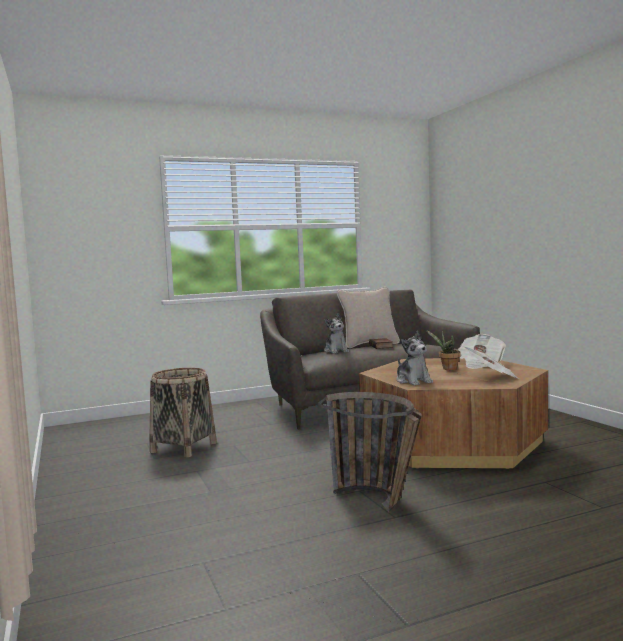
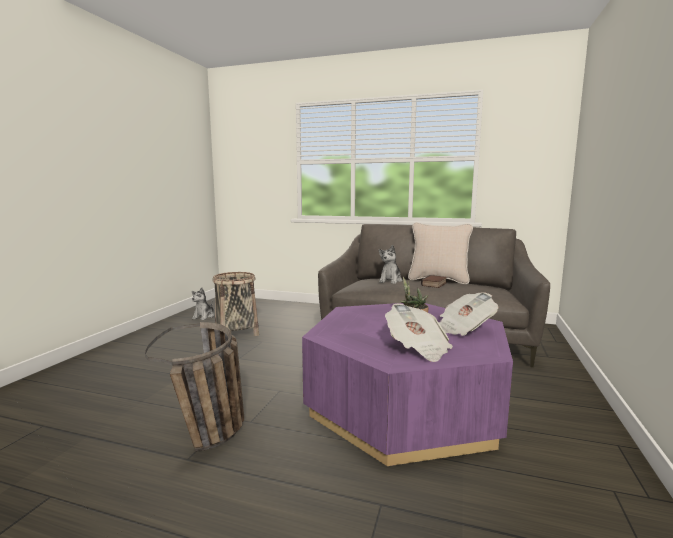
camera: 40 degrees right, 5 degrees up
brown coffee table [359,358,548,469] -> purple coffee table [302,303,513,466]
plush toy [397,331,433,386] -> plush toy moved to [192,287,214,320]

